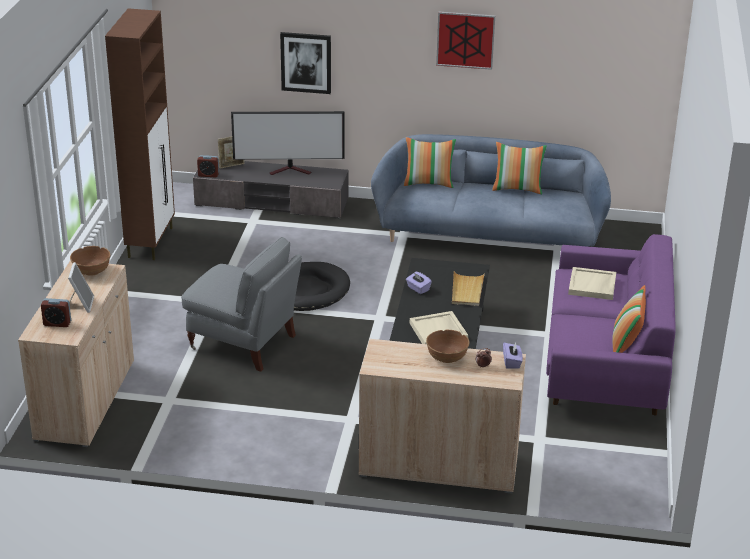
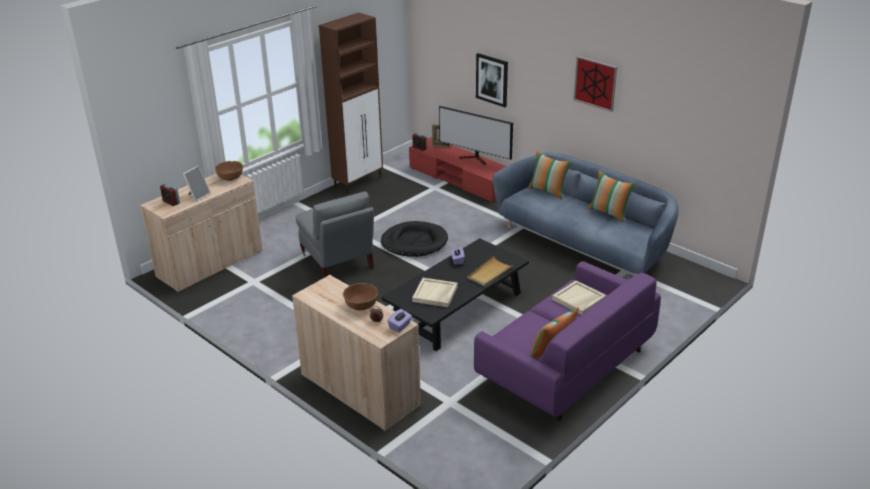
camera: 35 degrees right, 0 degrees up
grey tv stand [193,159,349,219] -> red tv stand [409,137,506,203]

